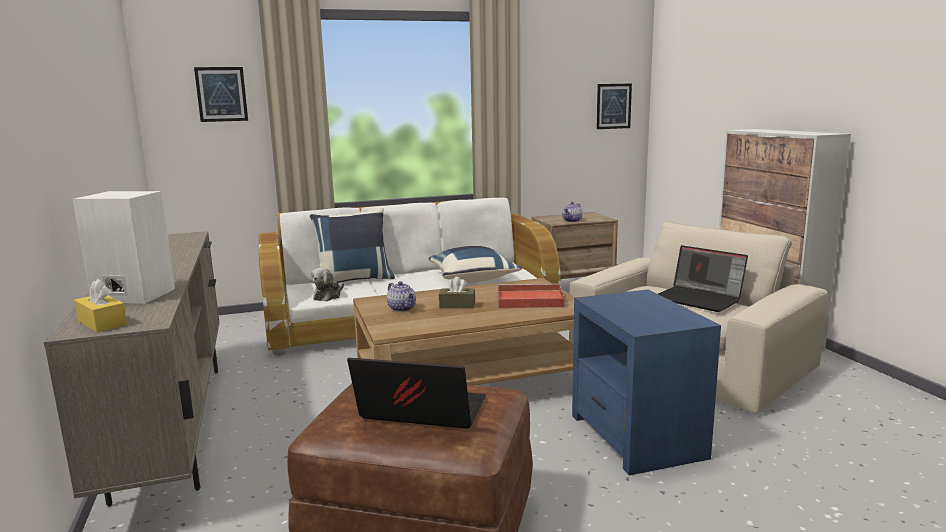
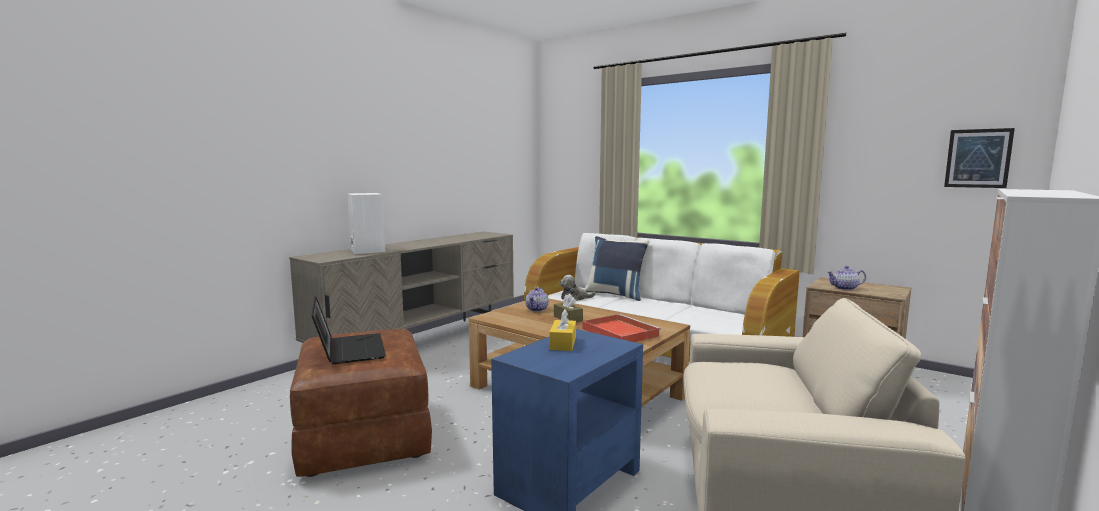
camera: 55 degrees right, 5 degrees down
yellow tissue box [74,279,127,332] -> yellow tissue box moved to [549,309,576,351]
picture [194,67,248,122] -> none
blue pillow [429,246,522,283] -> none
laptop [658,245,748,312] -> none

